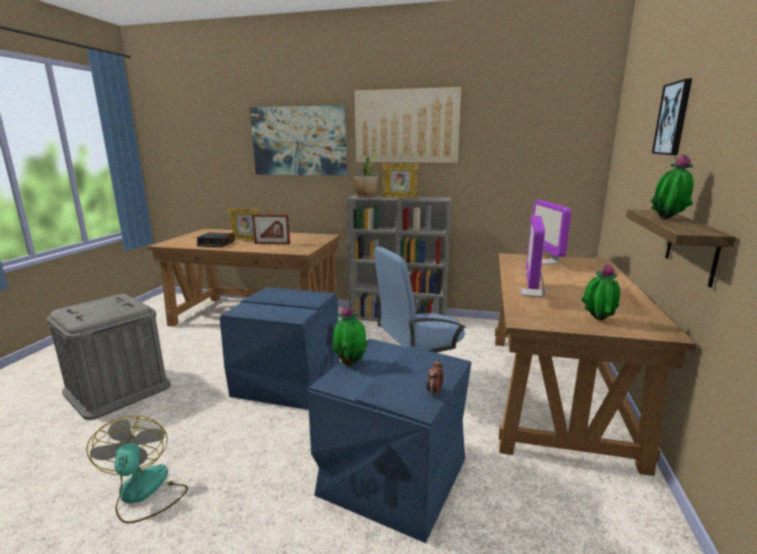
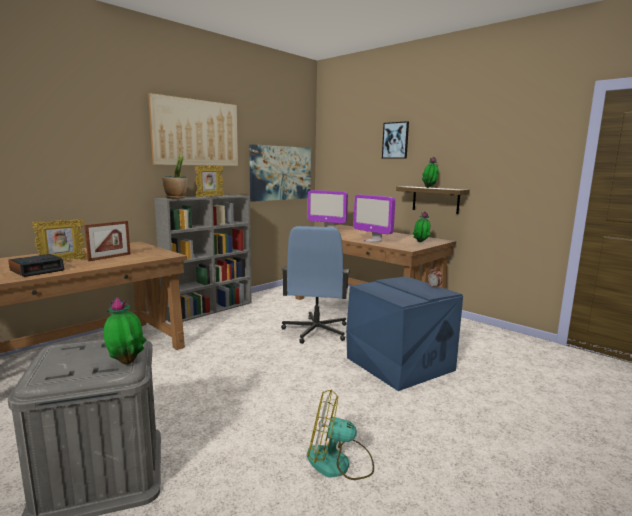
camera: 60 degrees left, 5 degrees down
blue storage box [220,287,340,410] -> none
picture [250,105,347,176] -> picture moved to [249,144,311,202]
potted plant [333,305,368,366] -> potted plant moved to [104,297,146,365]

